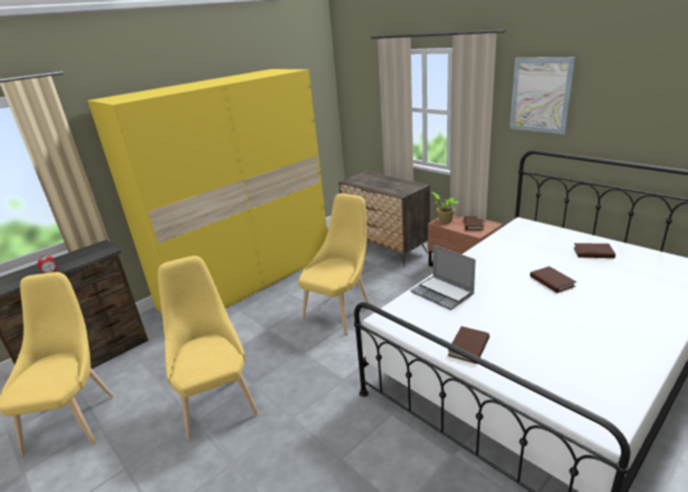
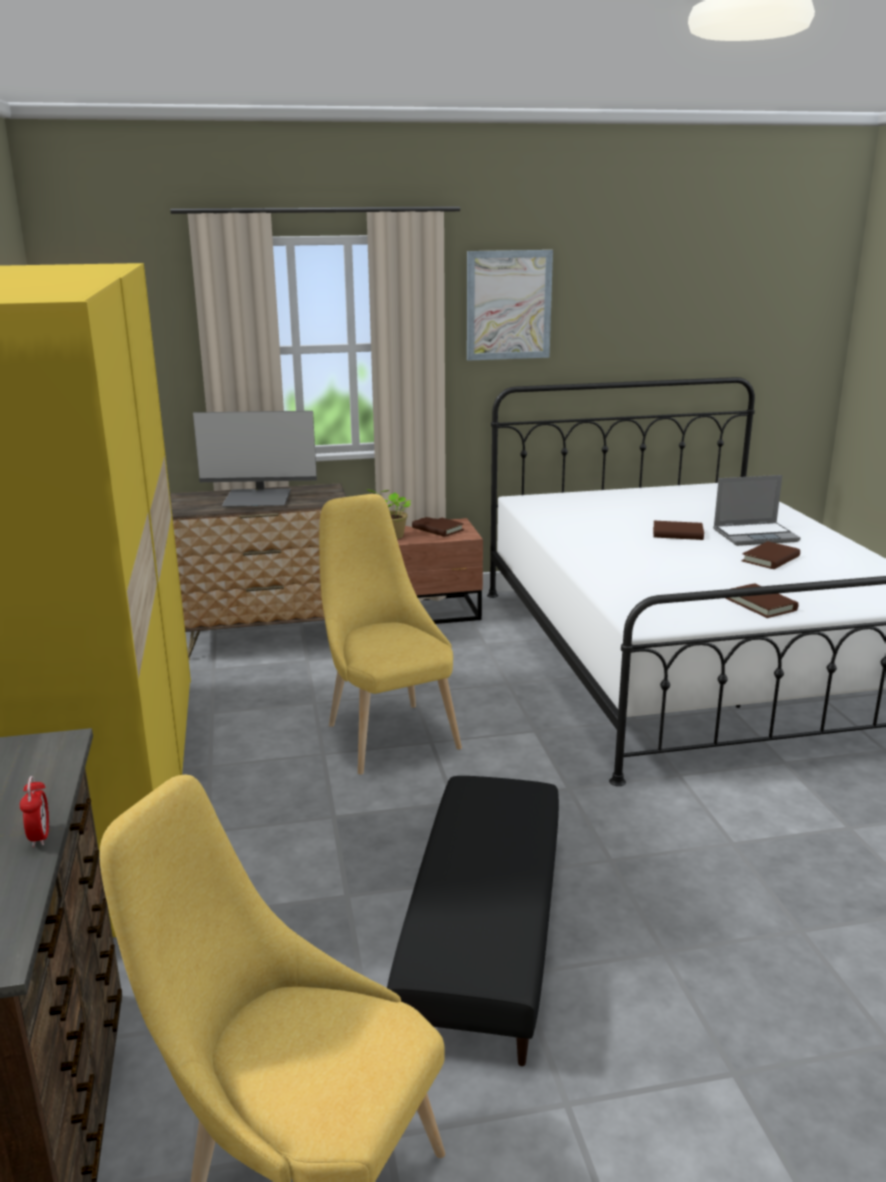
camera: 60 degrees left, 5 degrees down
yellow chair [158,256,259,441] -> black ottoman [387,776,559,1066]
laptop [411,245,476,310] -> laptop moved to [713,475,800,546]
brown book [574,243,616,258] -> brown book moved to [742,541,800,569]
none -> monitor [193,411,317,507]

